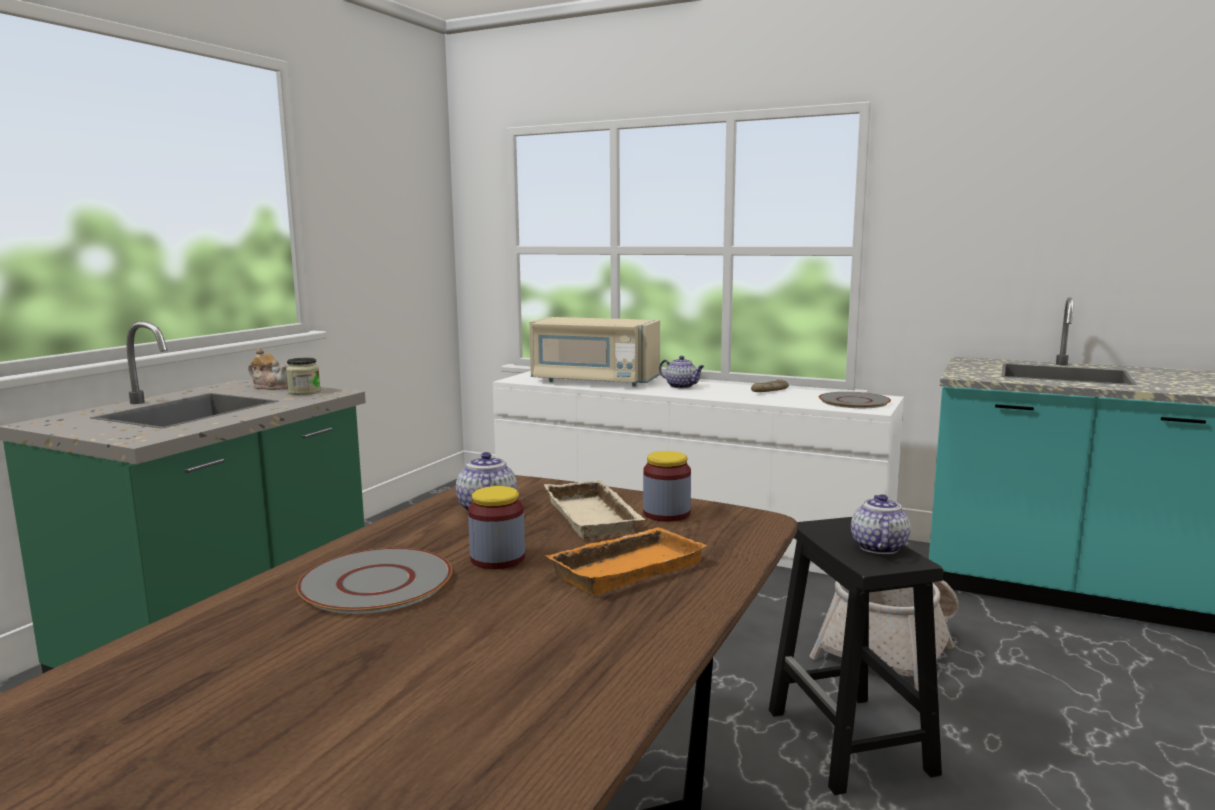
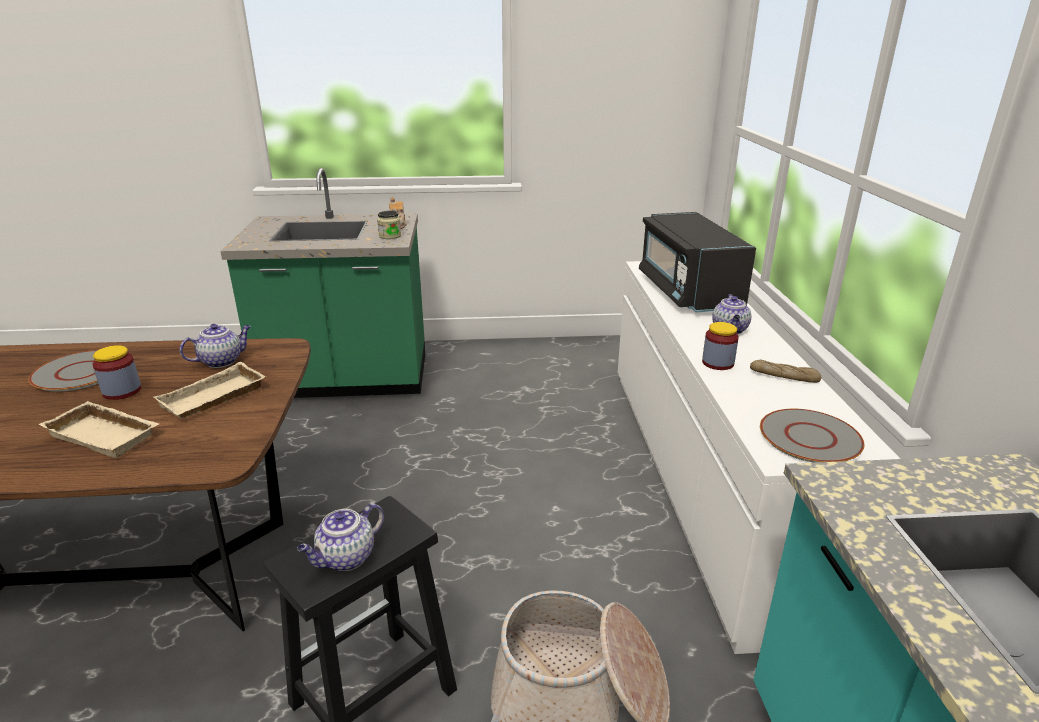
camera: 60 degrees right, 15 degrees up
beige microwave [529,317,660,387] -> black microwave [639,212,756,313]
orange tray [544,527,707,595] -> beige tray [39,401,160,458]
jar [643,451,691,522] -> jar moved to [702,322,739,370]
teapot [851,494,911,554] -> teapot turned 150 degrees clockwise [297,503,384,571]

